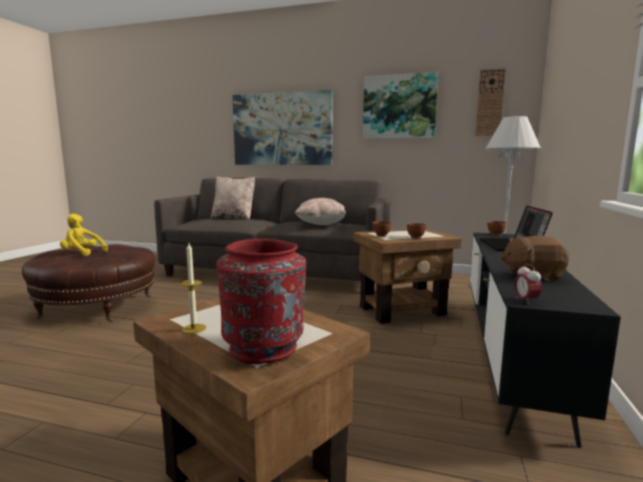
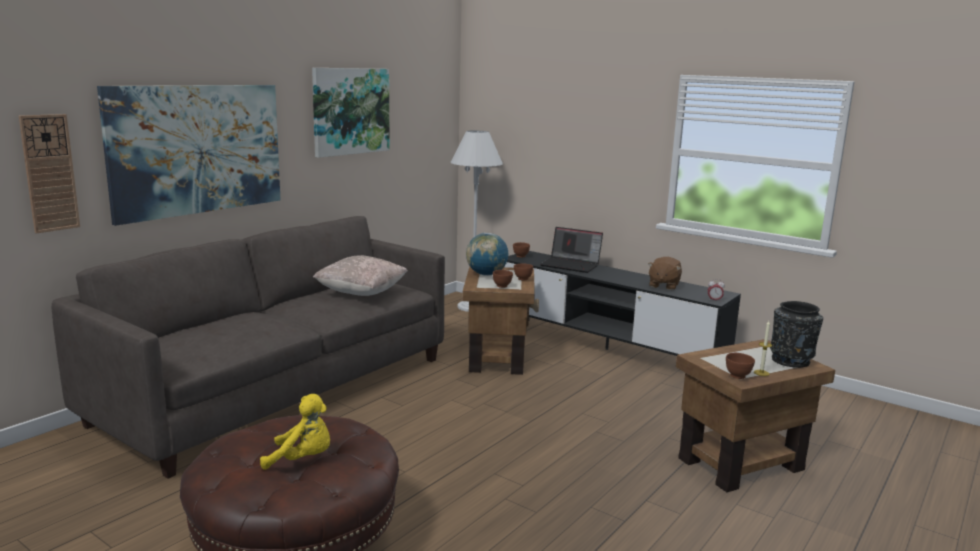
camera: 70 degrees left, 5 degrees up
yellow plush toy [60,214,108,256] -> yellow plush toy turned 120 degrees counterclockwise [260,394,330,470]
beige pillow [211,177,255,219] -> none
red vase [216,239,306,364] -> black vase [770,301,823,368]
wall clock [475,68,506,136] -> wall clock moved to [19,114,80,234]
none -> globe [466,233,508,276]
none -> brown bowl [726,353,755,379]

